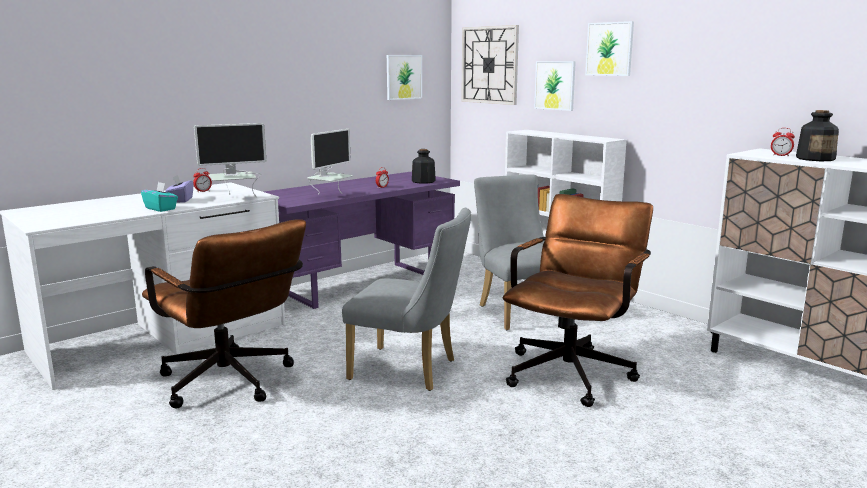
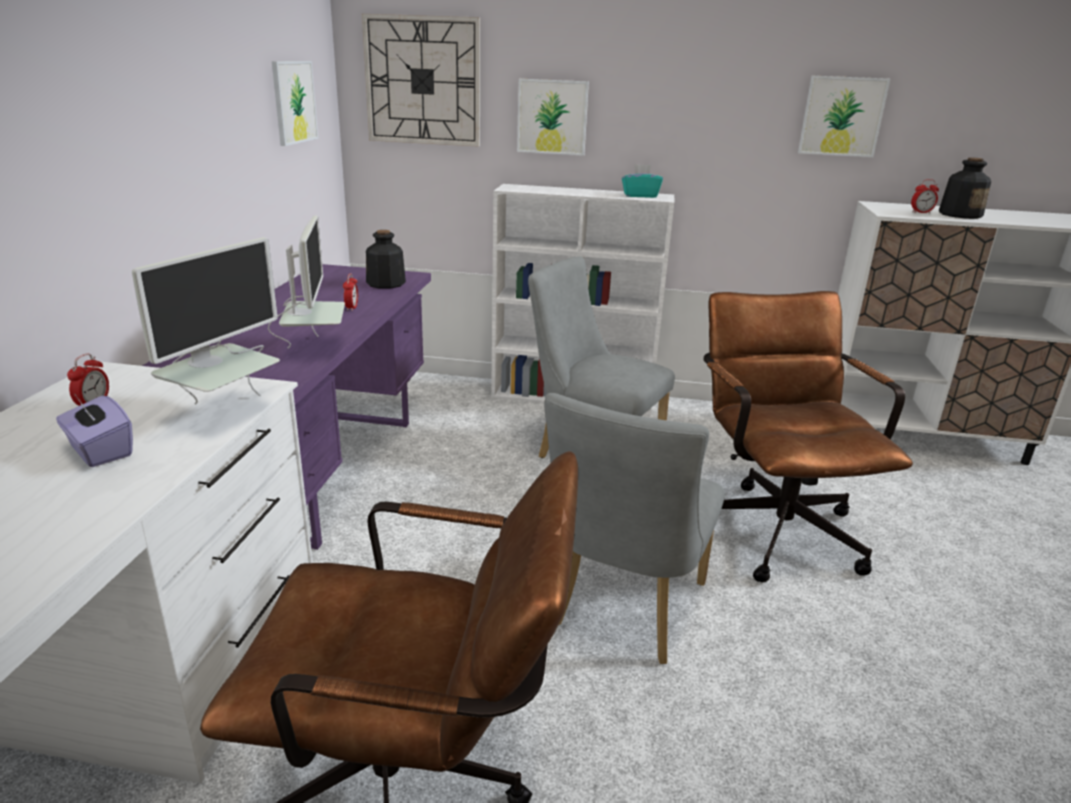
camera: 40 degrees left, 10 degrees up
turquoise tissue box [141,182,178,212] -> turquoise tissue box moved to [622,164,663,198]
grey chair [342,208,471,391] -> grey chair turned 135 degrees clockwise [544,393,725,664]
picture [585,21,634,76] -> picture moved to [798,76,890,157]

